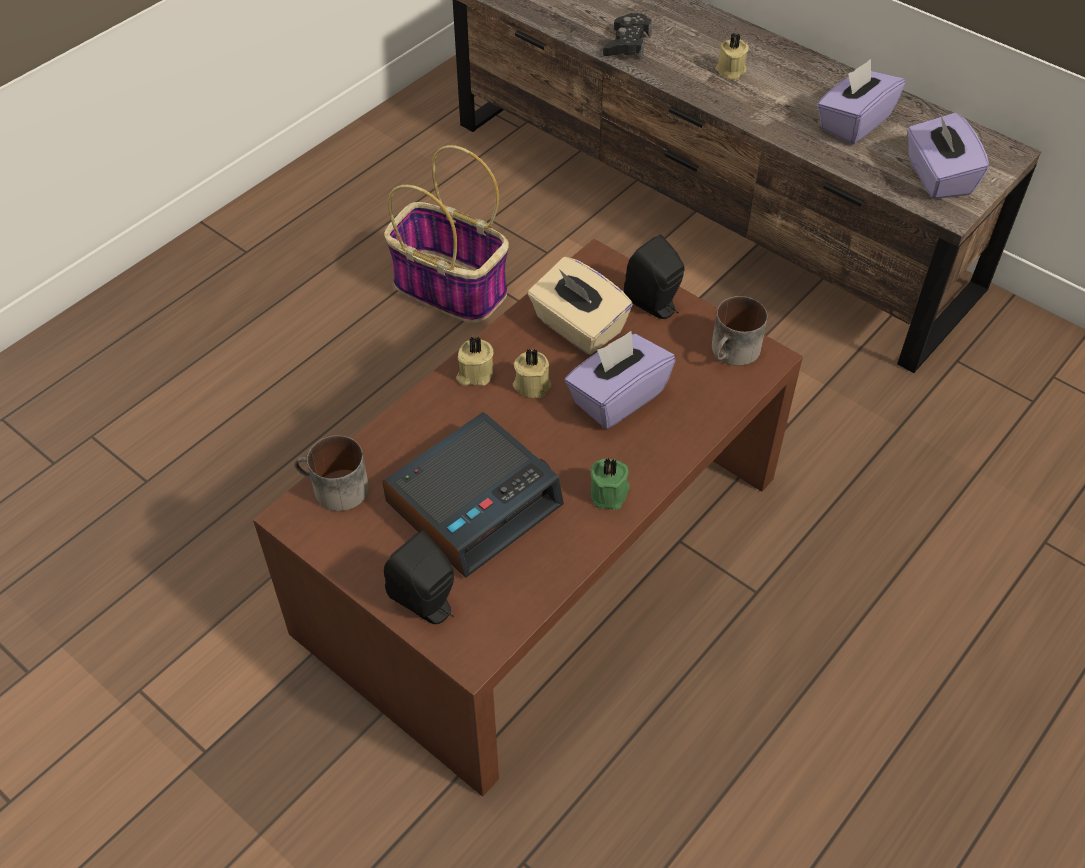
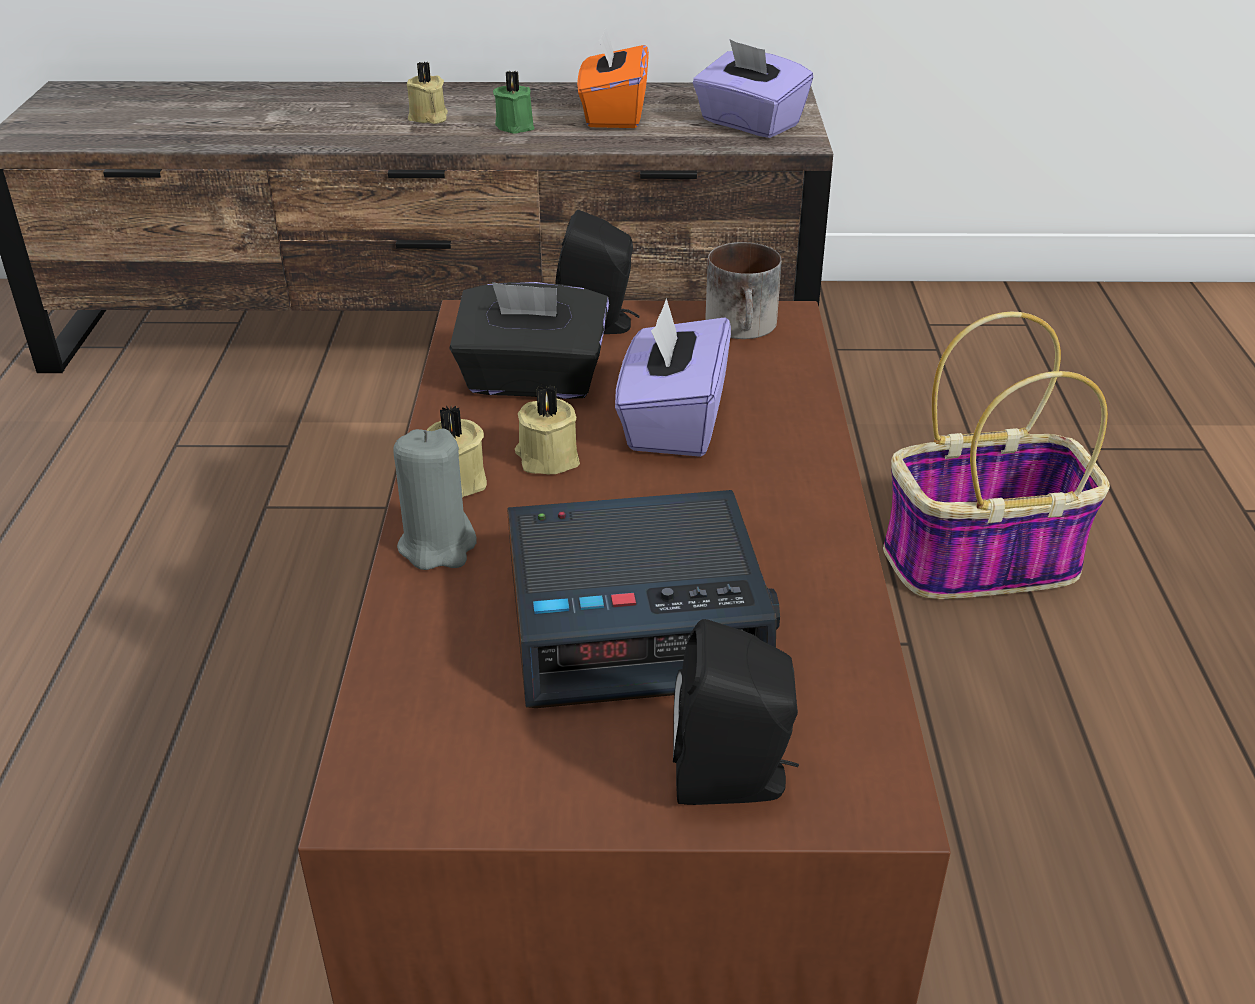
camera: 40 degrees left, 15 degrees down
mug [294,435,369,511] -> none
alarm clock [382,412,564,578] -> alarm clock turned 75 degrees clockwise [507,490,780,708]
basket [384,145,509,323] -> basket moved to [883,312,1110,599]
beige tissue box [528,257,633,355] -> black tissue box [449,282,609,399]
green candle [590,457,630,510] -> green candle moved to [493,71,534,134]
black game controller [603,13,652,59] -> none
purple tissue box [817,59,905,145] -> orange tissue box [577,27,649,128]
none -> grey candle [393,428,477,570]

